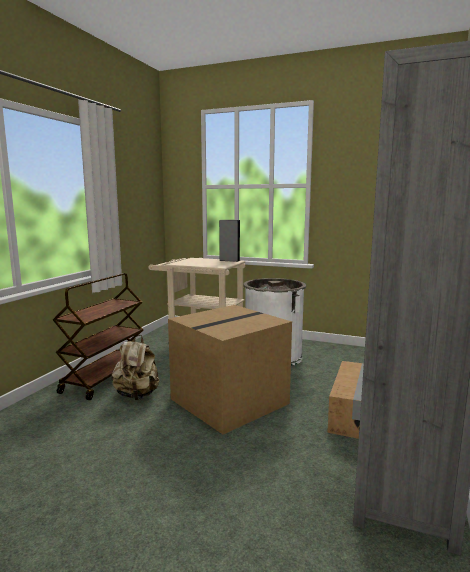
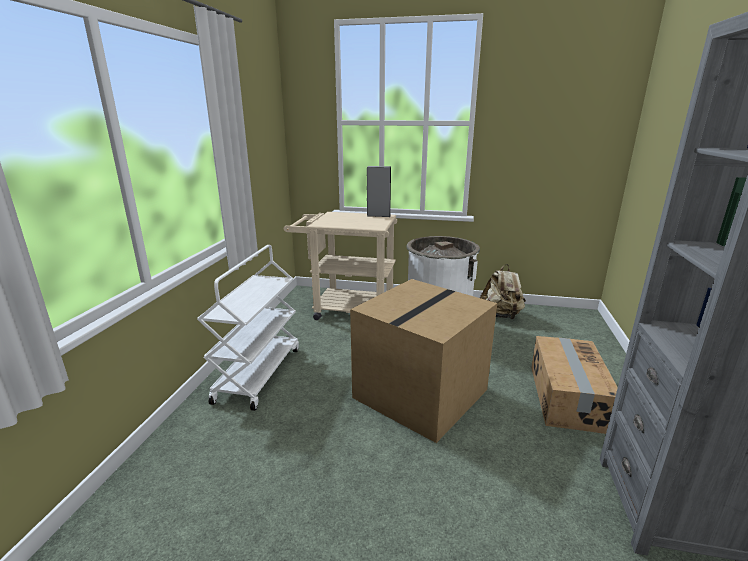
camera: 10 degrees left, 10 degrees up
brown cart [53,273,143,400] -> white cart [197,245,299,411]
beige backpack [112,335,159,400] -> beige backpack moved to [480,264,526,319]

